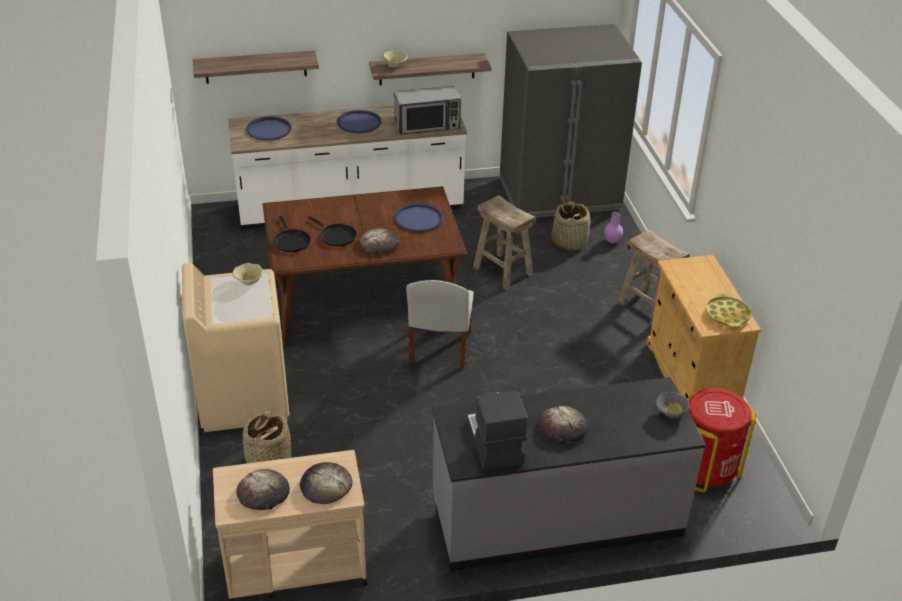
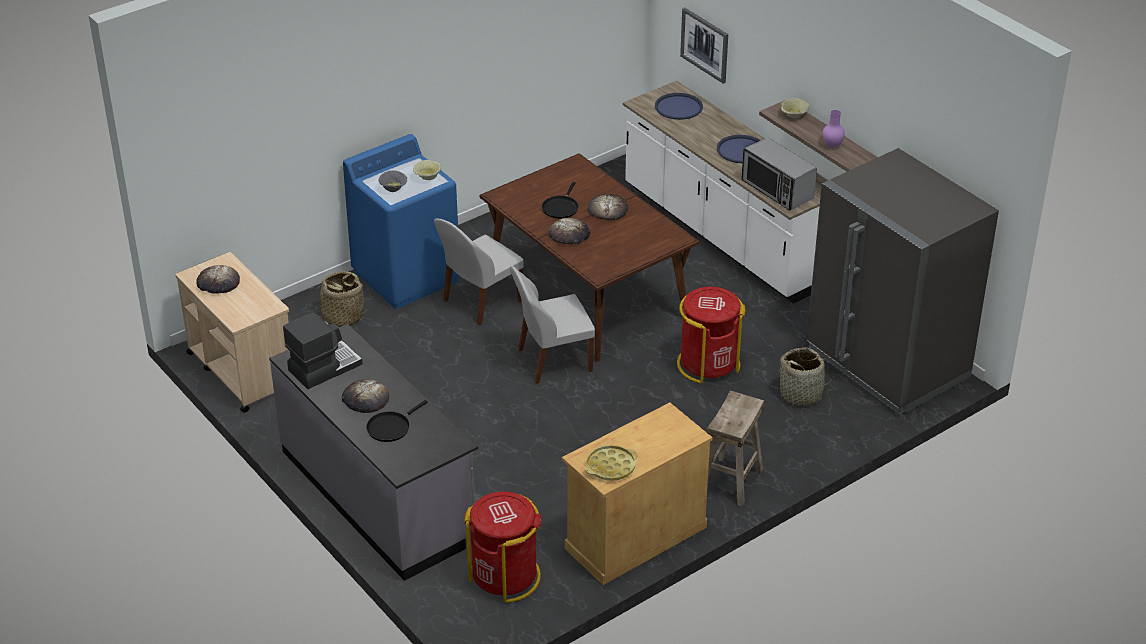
camera: 65 degrees right, 0 degrees up
beige washing machine [182,263,289,432] -> blue washing machine [343,134,459,309]
shelf [193,50,319,84] -> picture [680,7,728,84]
black frying pan [274,216,311,252] -> black frying pan moved to [366,400,428,442]
bread [300,462,353,504] -> bread moved to [588,194,628,220]
blue tray [394,203,443,232] -> none
beige stool [473,195,535,290] -> red trash can [677,287,746,384]
purple vase [604,212,623,243] -> purple vase moved to [822,110,845,148]
grey bowl [656,392,690,419] -> grey bowl moved to [378,170,407,192]
none -> white chair [434,218,524,325]

